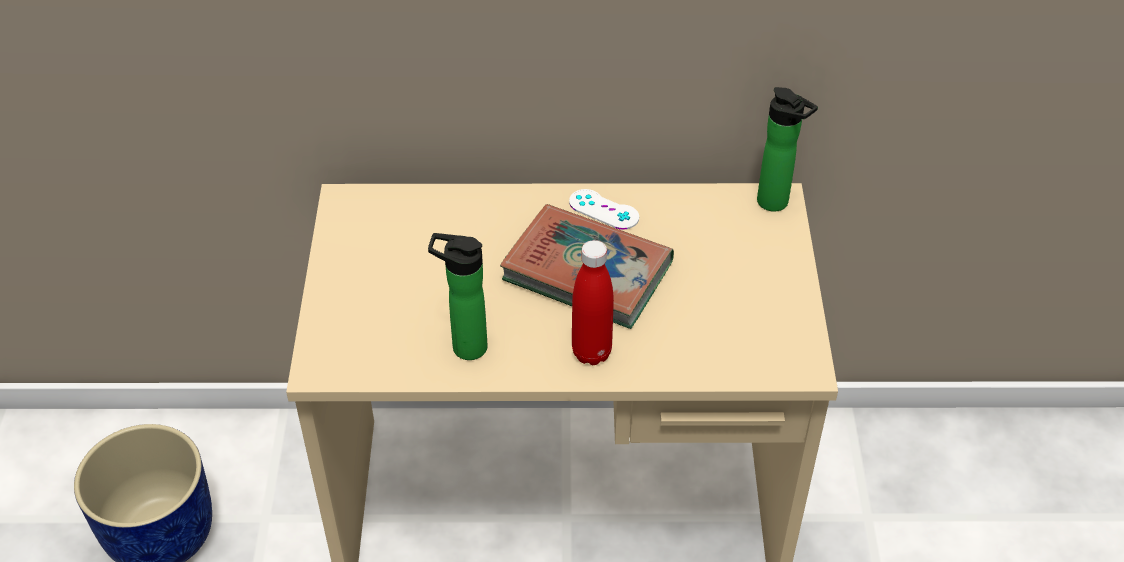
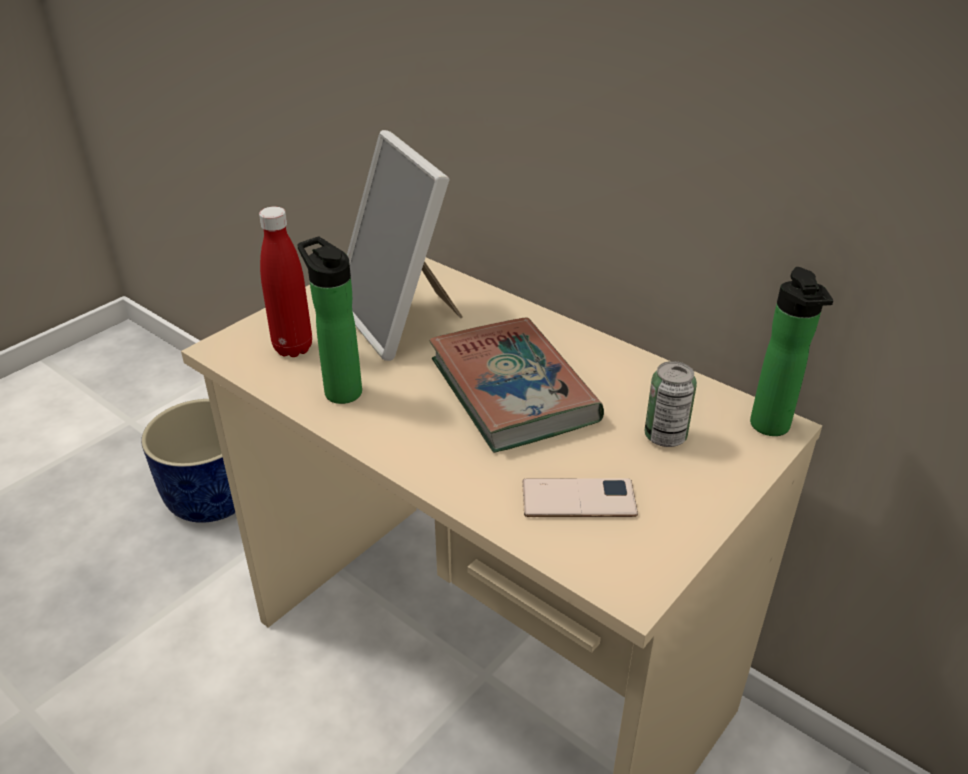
camera: 40 degrees right, 10 degrees down
white game controller [569,189,639,230] -> none
red bottle [572,240,614,365] -> red bottle moved to [259,207,312,357]
none -> picture frame [347,130,463,361]
none -> phone [522,478,638,517]
none -> can [645,361,697,447]

